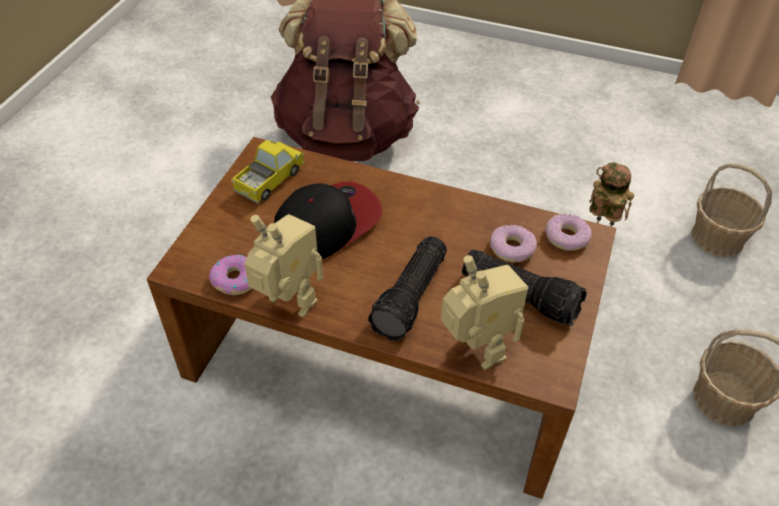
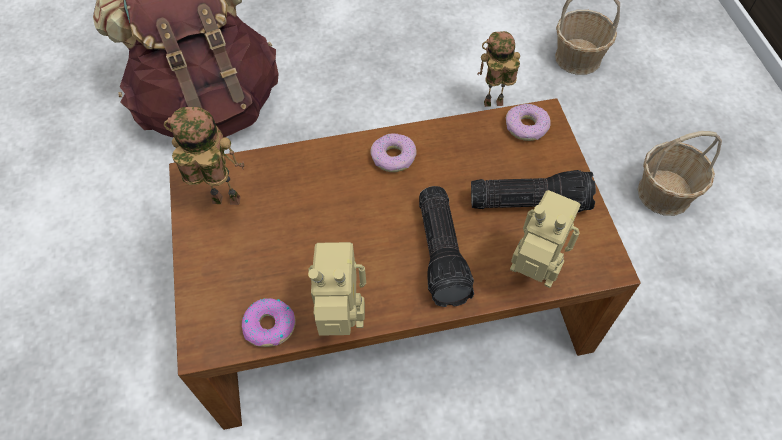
camera: 30 degrees left, 10 degrees up
toy truck [231,140,305,204] -> toy robot [164,107,244,205]
cap [274,182,383,259] -> none
donut [490,225,537,262] -> donut moved to [370,133,417,172]

